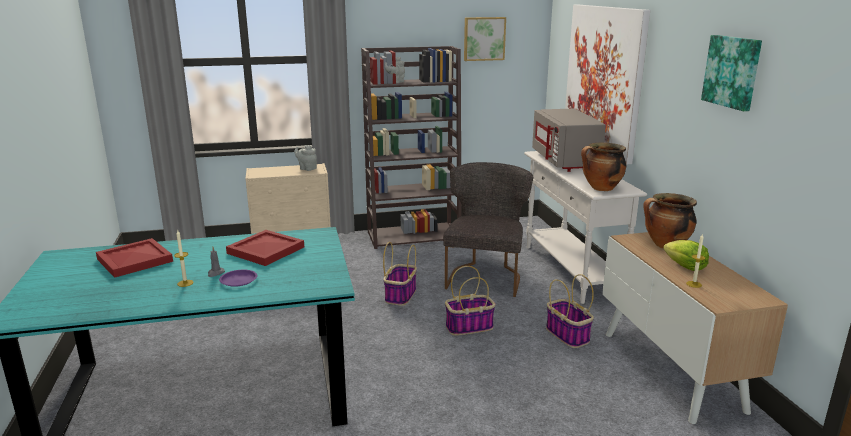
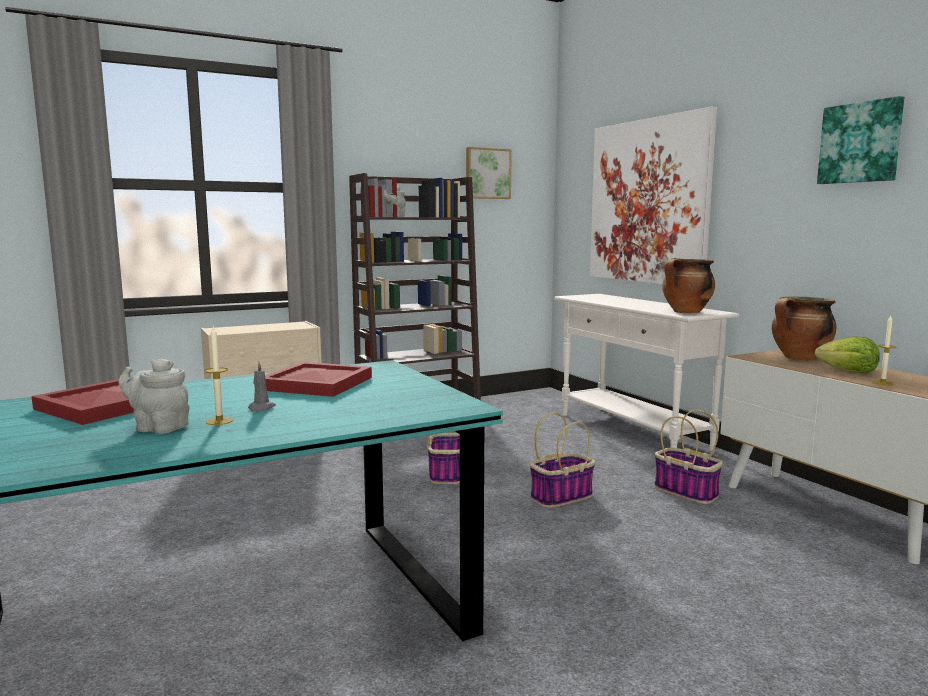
camera: 15 degrees left, 10 degrees down
purple plate [219,270,257,287] -> none
grey teapot [294,145,317,171] -> grey teapot moved to [118,358,189,434]
grey chair [443,162,533,297] -> none
grey microwave [532,108,606,172] -> none

